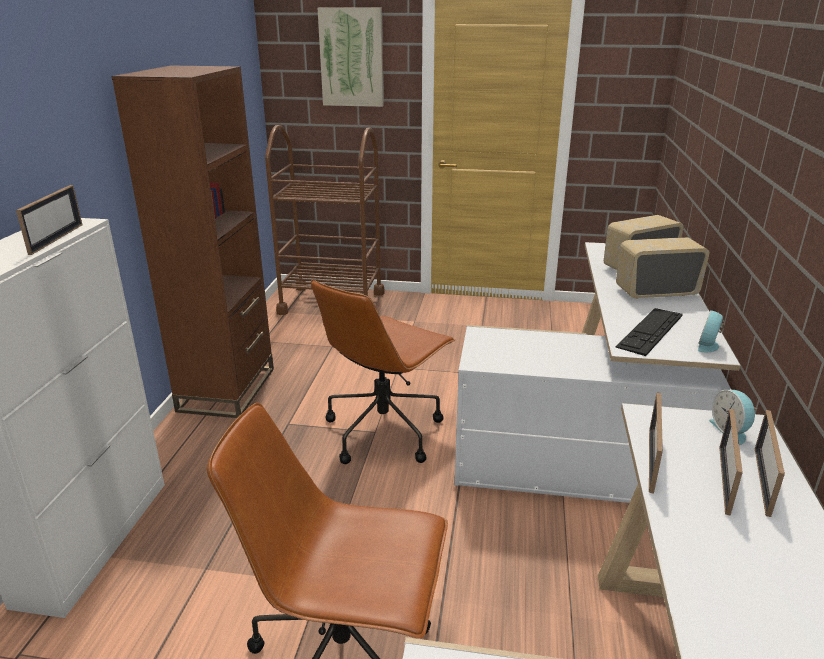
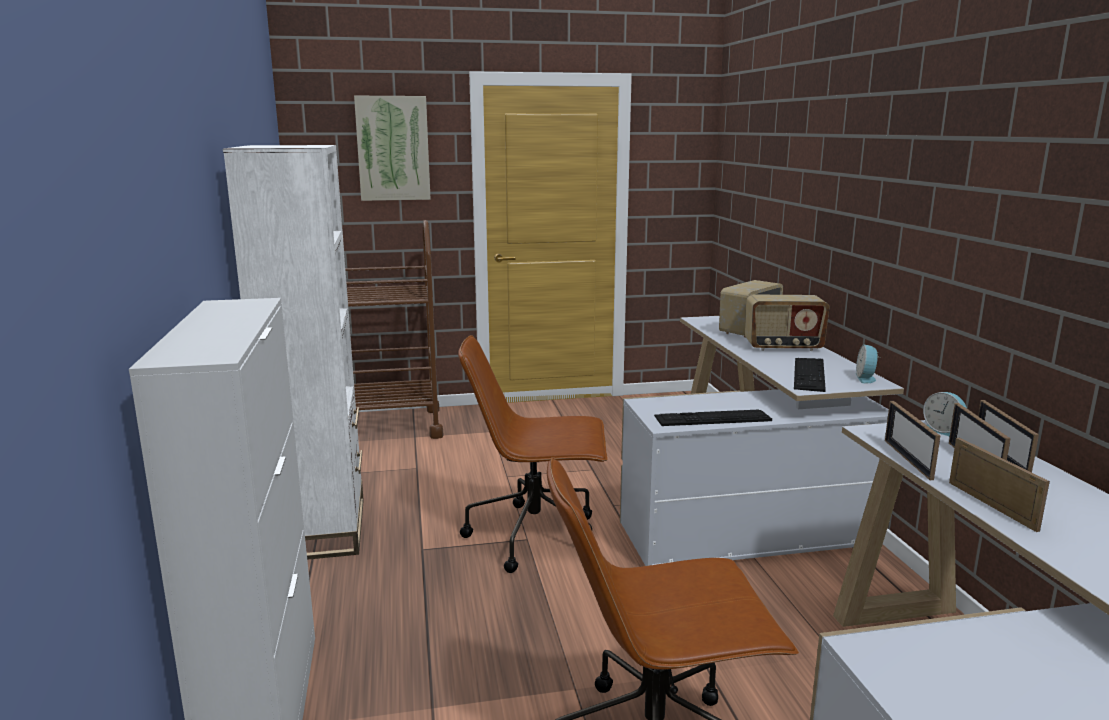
camera: 20 degrees left, 10 degrees down
picture frame [16,185,82,255] -> picture frame moved to [949,438,1050,532]
brown bookcase [111,66,274,418] -> white bookcase [223,145,364,560]
brown office chair [311,279,455,464] -> brown office chair turned 75 degrees clockwise [458,335,608,573]
radio [616,237,710,299] -> radio turned 150 degrees counterclockwise [745,295,830,351]
none -> keyboard [654,410,772,426]

